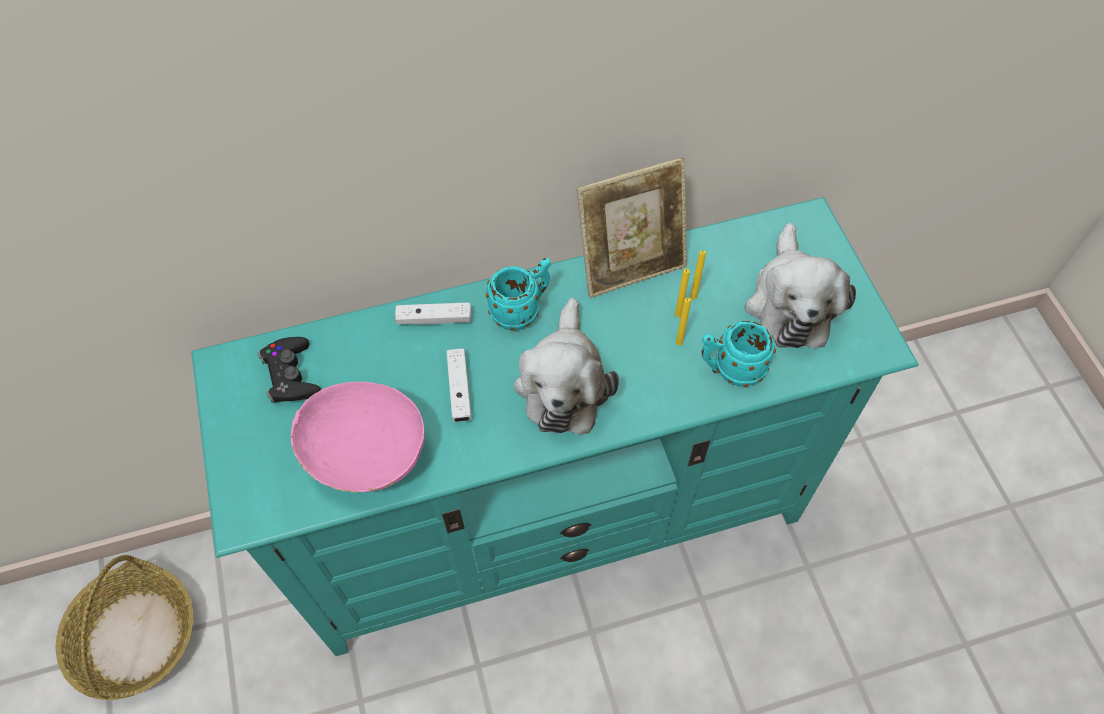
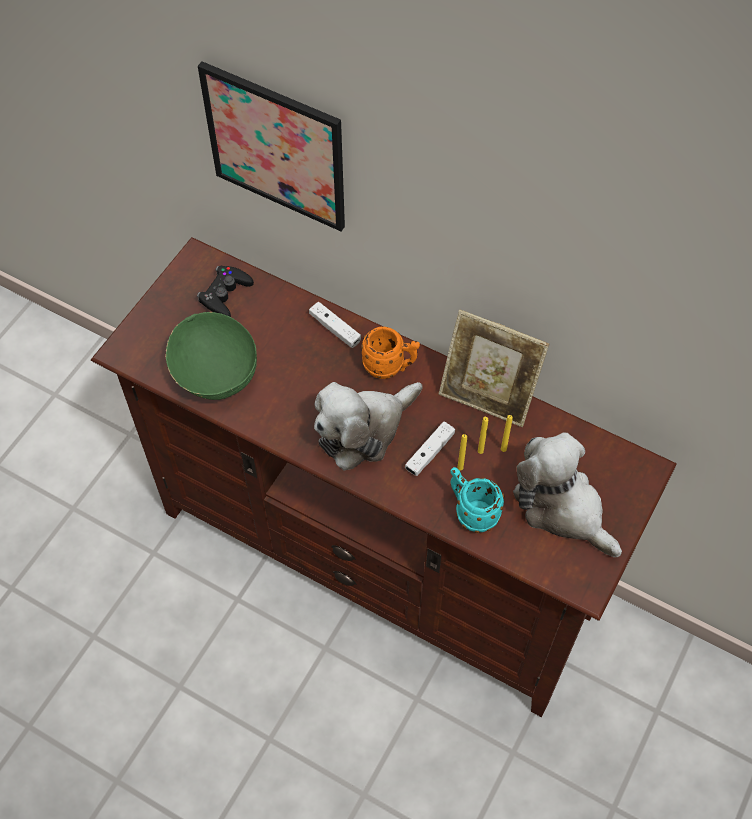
camera: 45 degrees right, 0 degrees up
basket [56,555,193,700] -> none
turquoise tv stand [191,197,919,656] -> brown tv stand [91,237,677,717]
pink bowl [290,382,425,493] -> green bowl [165,312,257,400]
white game controller [446,348,472,422] -> white game controller moved to [405,421,455,476]
turquoise mug [486,258,551,331] -> orange mug [361,327,420,379]
plush toy [745,223,856,348] -> plush toy turned 90 degrees clockwise [513,433,622,557]
none -> picture [198,61,345,231]

